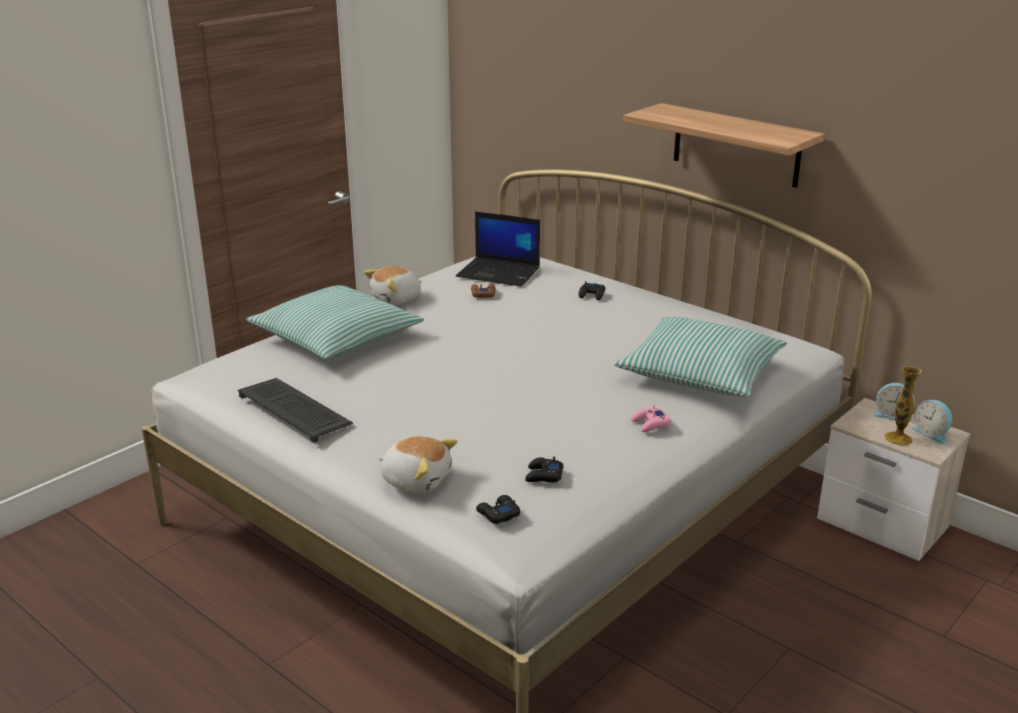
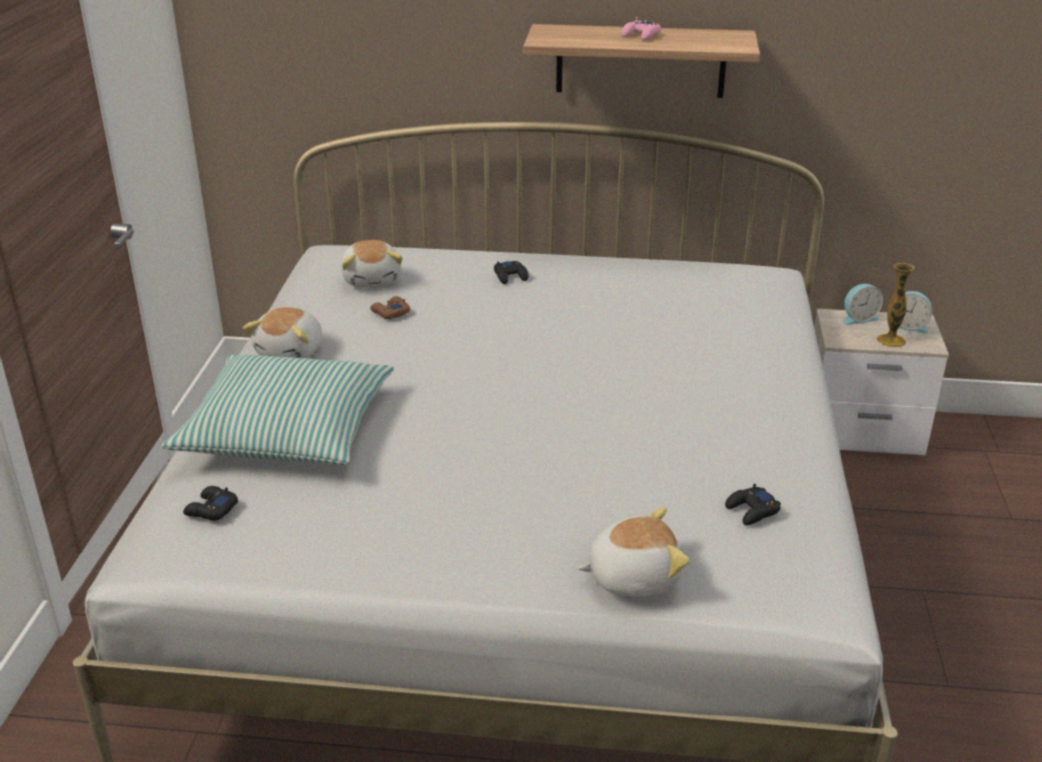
camera: 35 degrees left, 5 degrees up
keyboard [238,378,353,443] -> none
laptop [456,211,540,287] -> plush toy [341,240,403,287]
black game controller [476,495,520,524] -> black game controller moved to [183,486,238,521]
pillow [614,317,787,397] -> none
pink game controller [631,405,671,432] -> pink game controller moved to [621,17,661,41]

